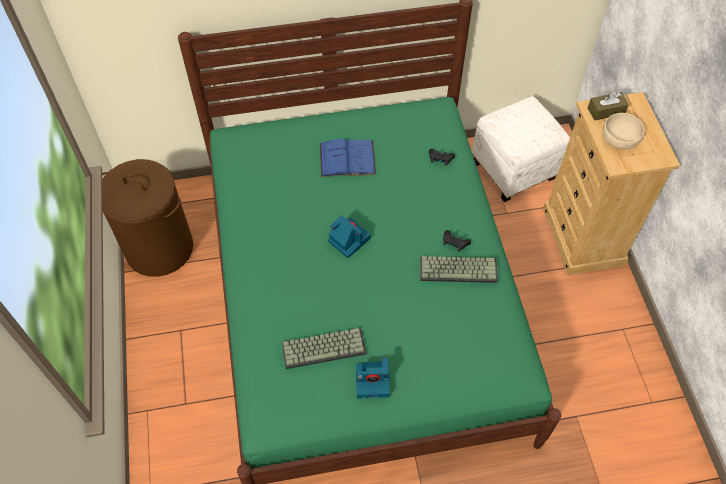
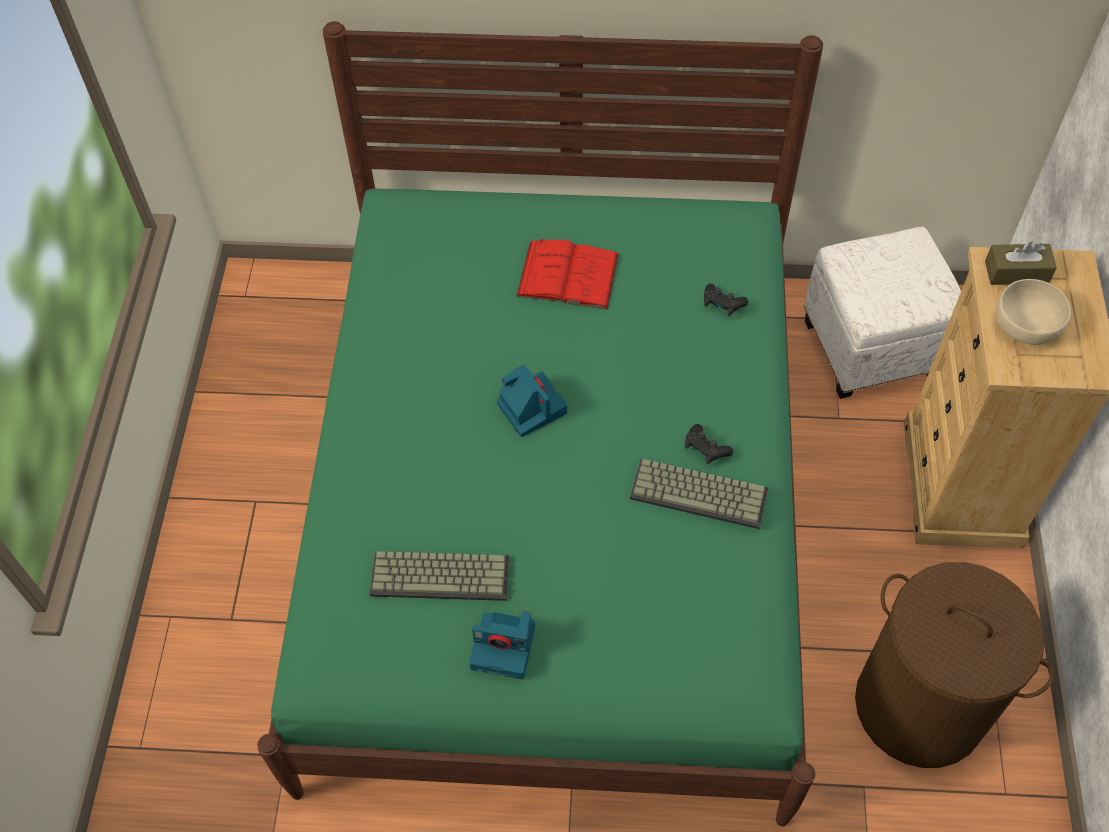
camera: 15 degrees right, 0 degrees up
brown laundry basket [102,159,193,277] -> brown laundry basket moved to [855,562,1054,768]
blue book [320,139,376,177] -> red book [516,239,619,309]

